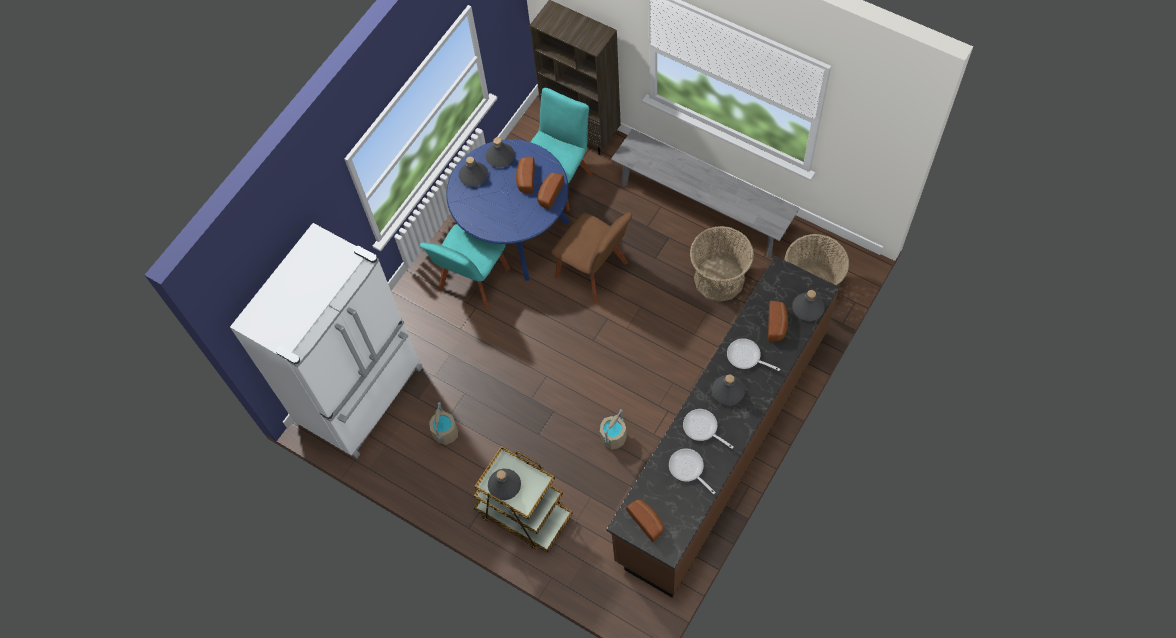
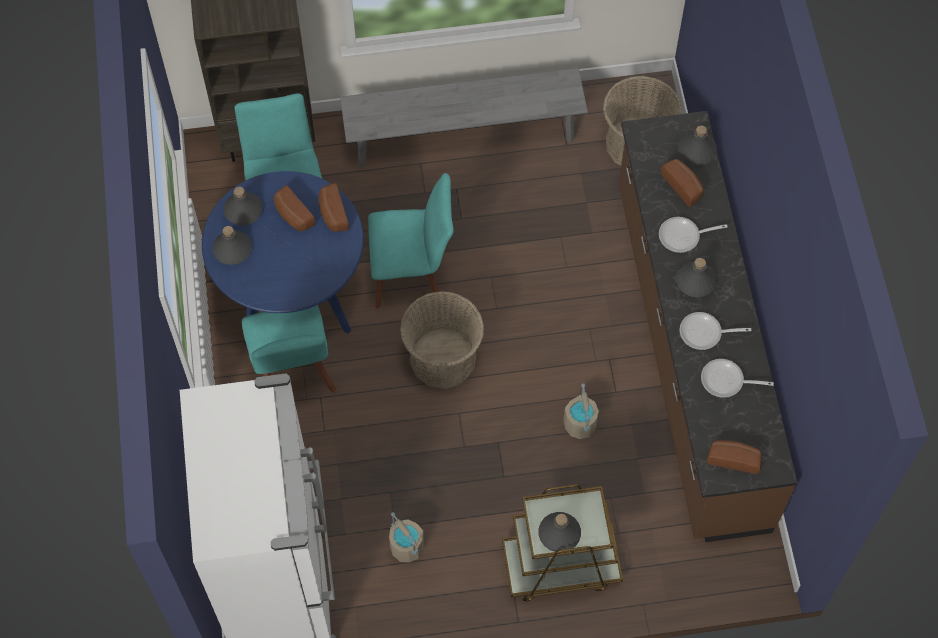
camera: 45 degrees left, 0 degrees up
brown chair [551,212,632,304] -> turquoise chair [368,173,454,309]
basket [690,226,754,302] -> basket moved to [400,291,484,389]

